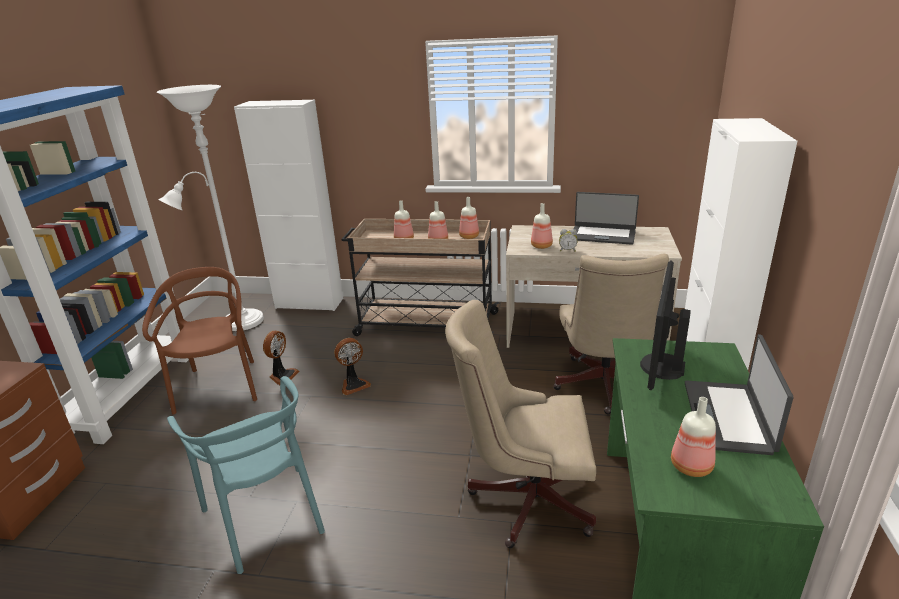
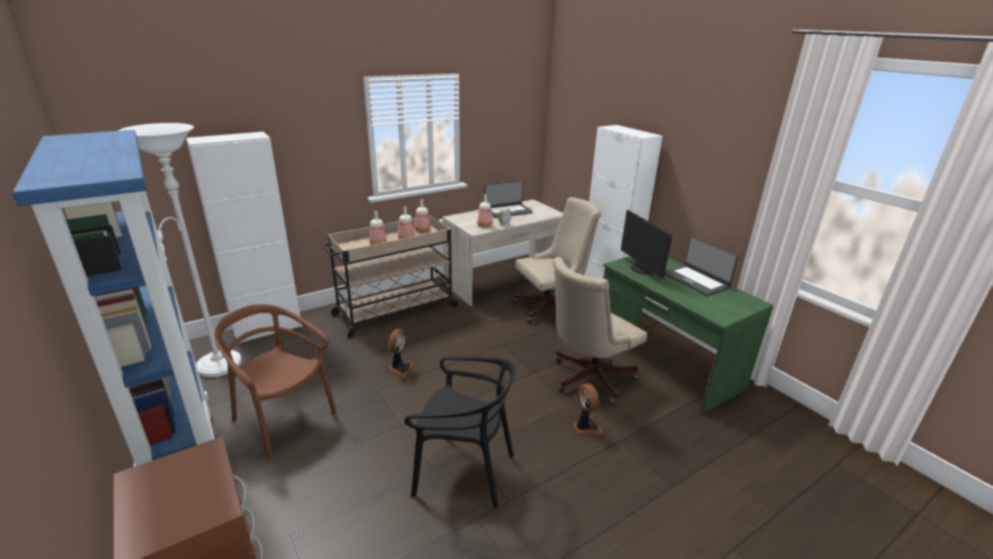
camera: 45 degrees left, 0 degrees up
turquoise chair [167,376,325,574] -> black chair [404,355,516,508]
fan [263,331,300,385] -> fan moved to [573,383,603,435]
beige office chair [553,254,669,414] -> beige office chair turned 75 degrees counterclockwise [513,197,601,323]
bottle [671,397,716,477] -> none

